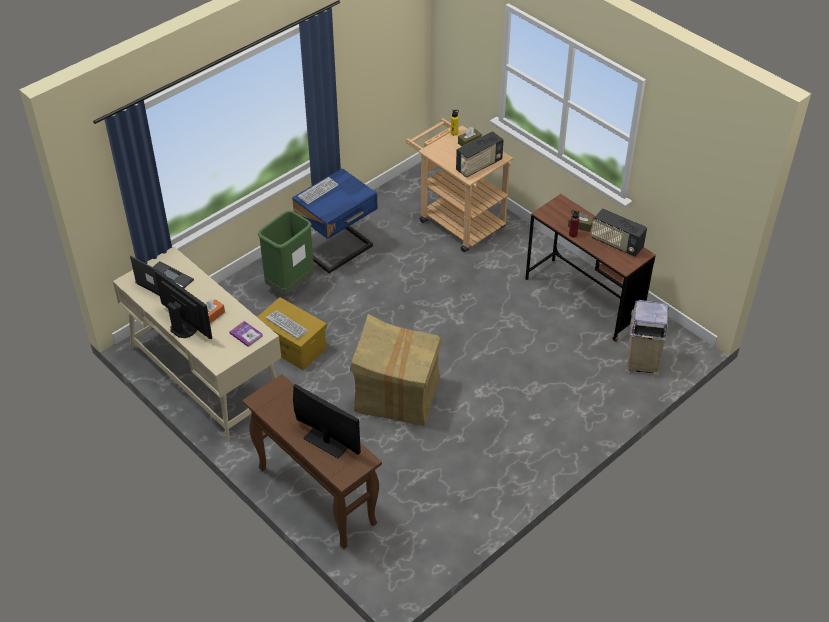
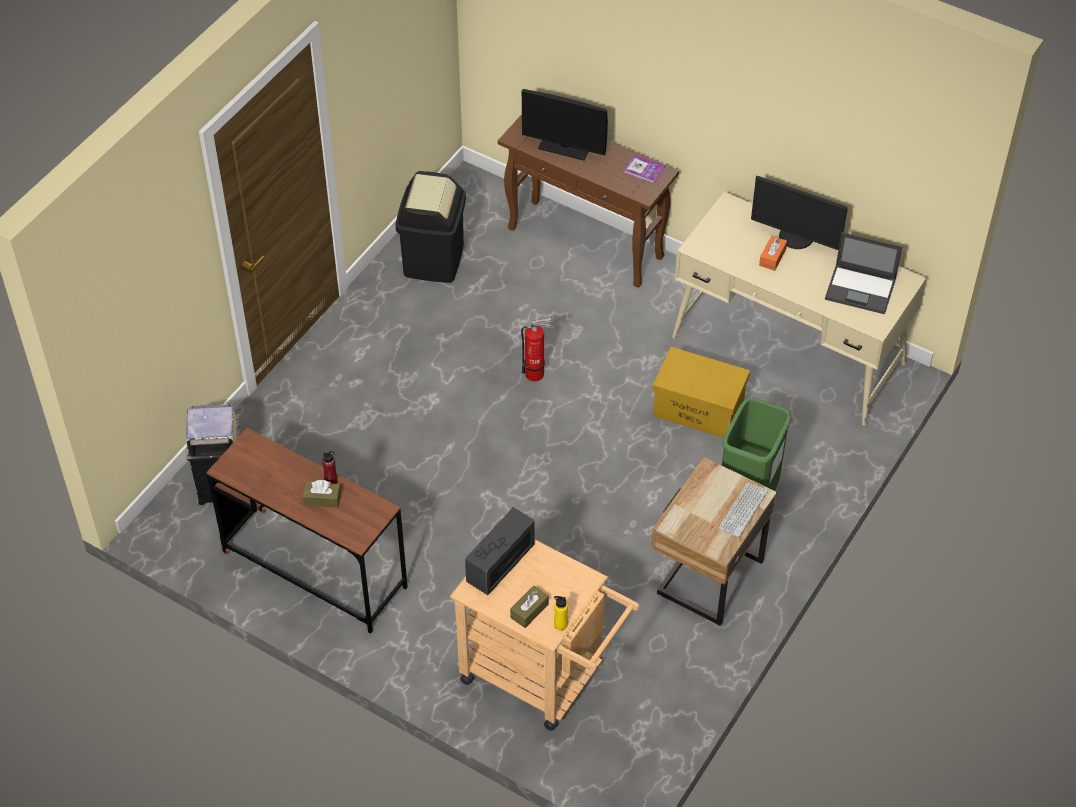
camera: 165 degrees right, 5 degrees up
book [229,321,263,347] -> book moved to [624,155,665,183]
keyboard [266,310,308,339] -> none
blue nightstand [292,168,377,274] -> beige nightstand [651,457,777,626]
cardboard box [350,314,442,426] -> fire extinguisher [521,318,553,381]
radio [591,208,647,257] -> none
none -> black trash can [395,171,466,283]

